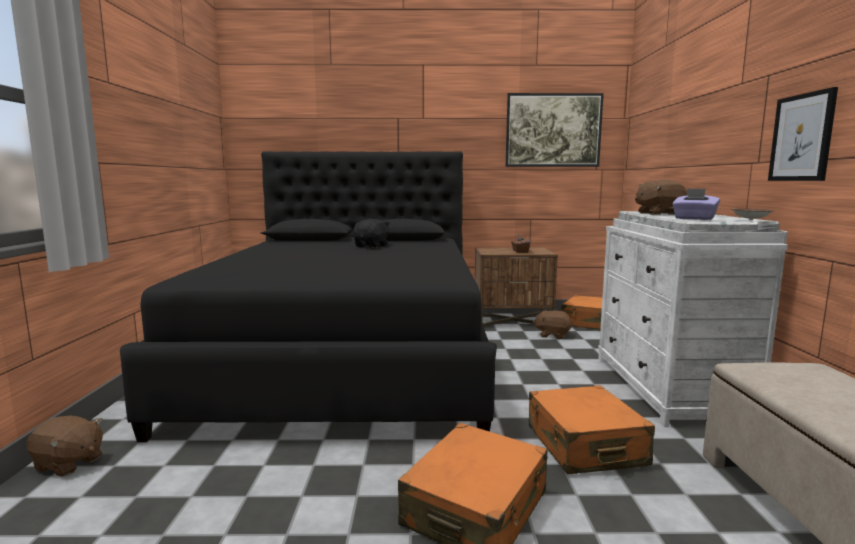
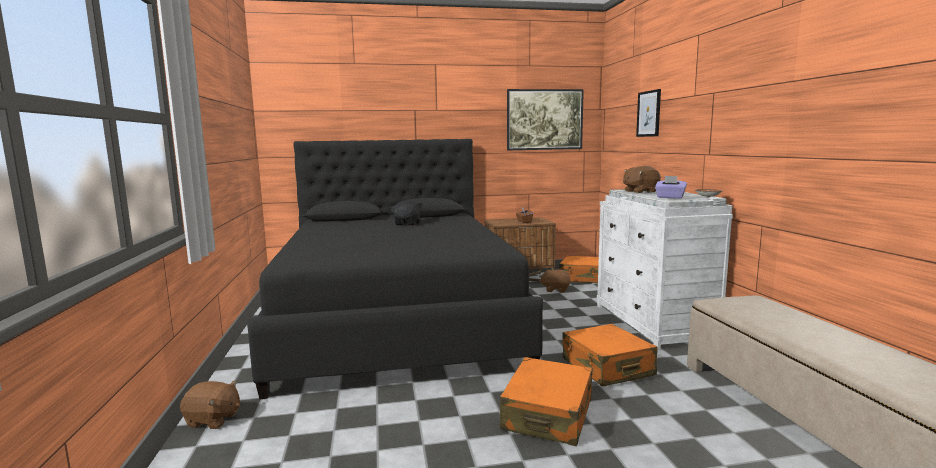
camera: 10 degrees left, 0 degrees up
picture [768,87,838,181] -> picture moved to [636,89,661,137]

